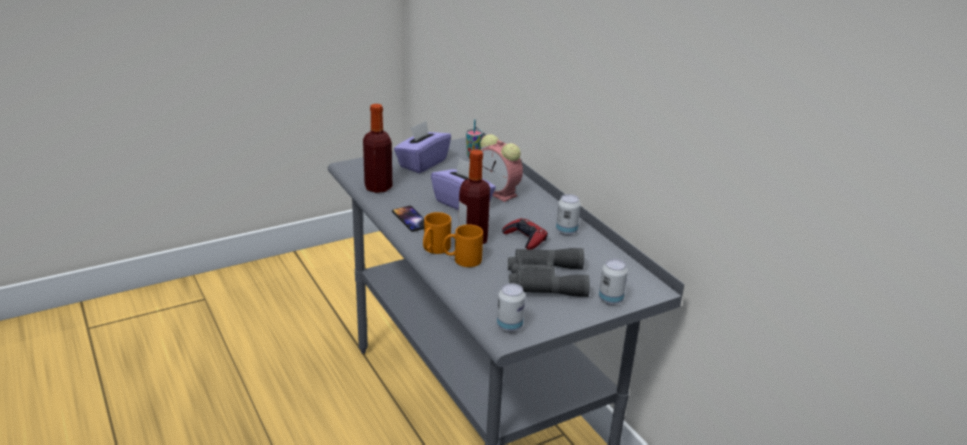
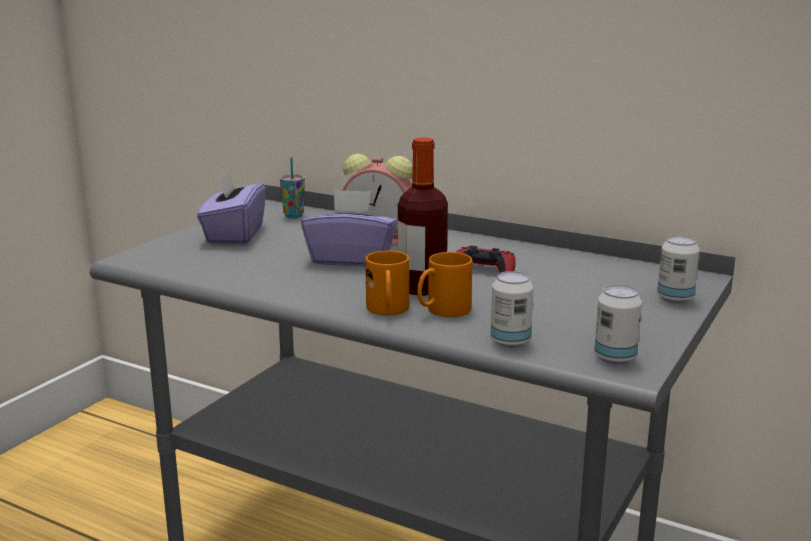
camera: 30 degrees left, 10 degrees down
bottle [363,104,392,193] -> none
phone [392,206,424,232] -> none
grey binoculars [508,248,590,297] -> none
can [556,194,581,235] -> can moved to [490,271,533,348]

